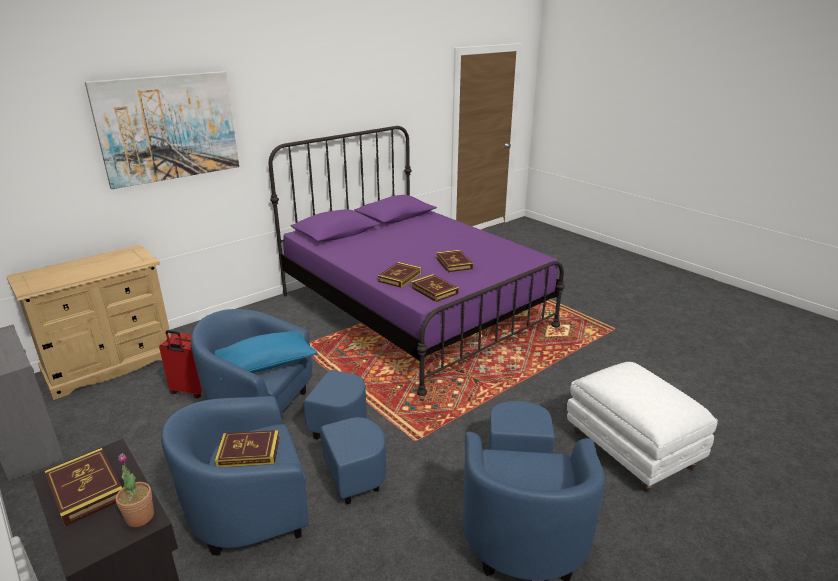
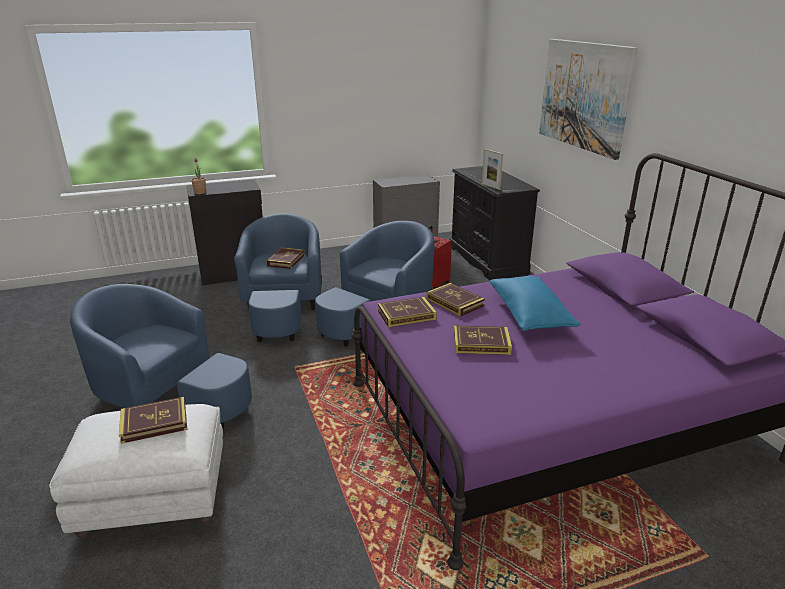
camera: 110 degrees right, 0 degrees up
beige dresser [6,245,171,400] -> black dresser [450,166,540,280]
book [45,448,122,527] -> book moved to [119,397,187,444]
blue pillow [214,331,317,380] -> blue pillow moved to [490,276,581,331]
none -> picture frame [482,149,503,190]

